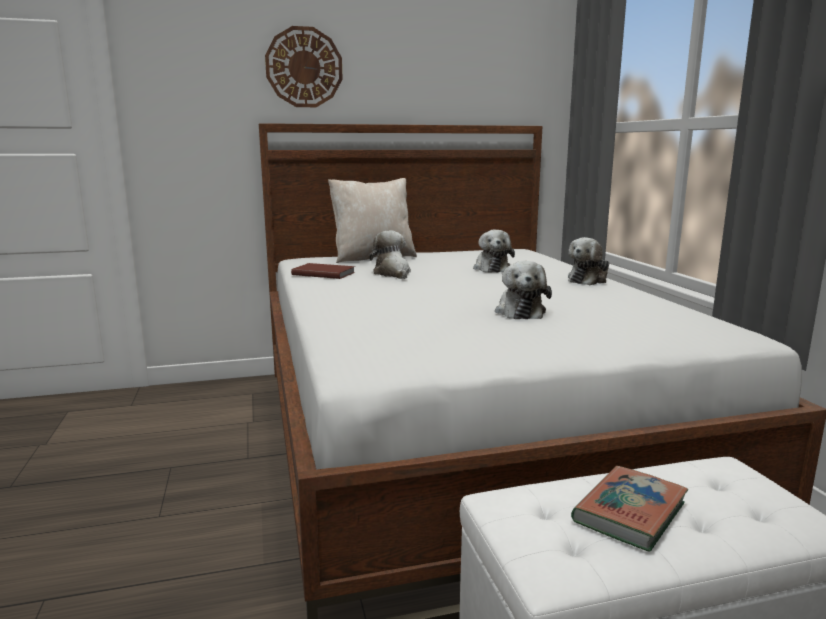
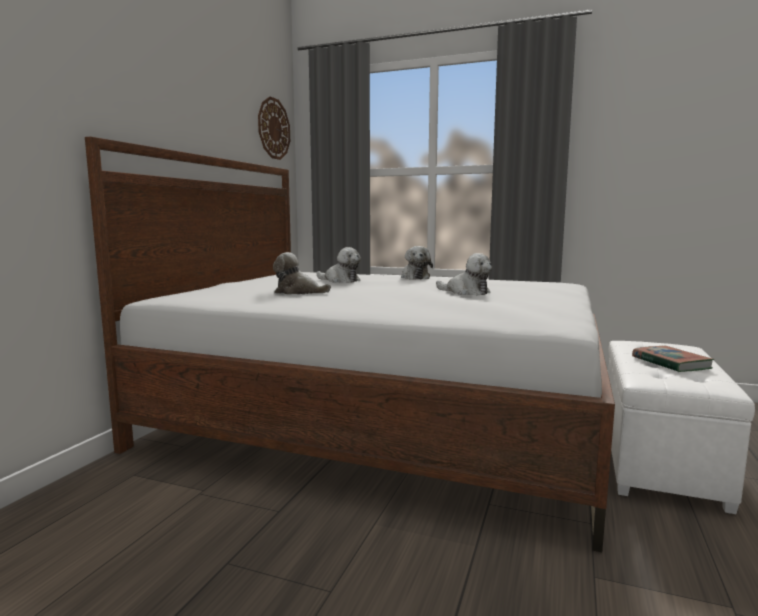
camera: 55 degrees left, 5 degrees down
wall clock [265,26,343,107] -> wall clock moved to [258,96,290,160]
brown book [291,263,355,279] -> none
beige pillow [328,178,417,263] -> none

